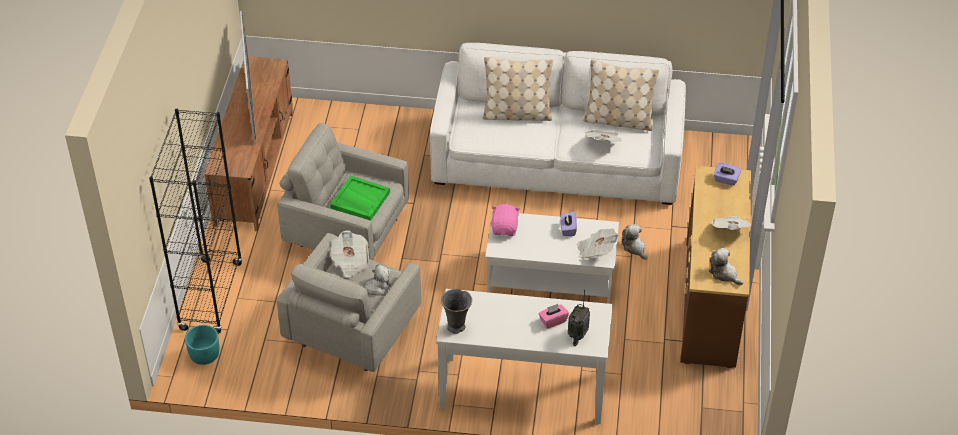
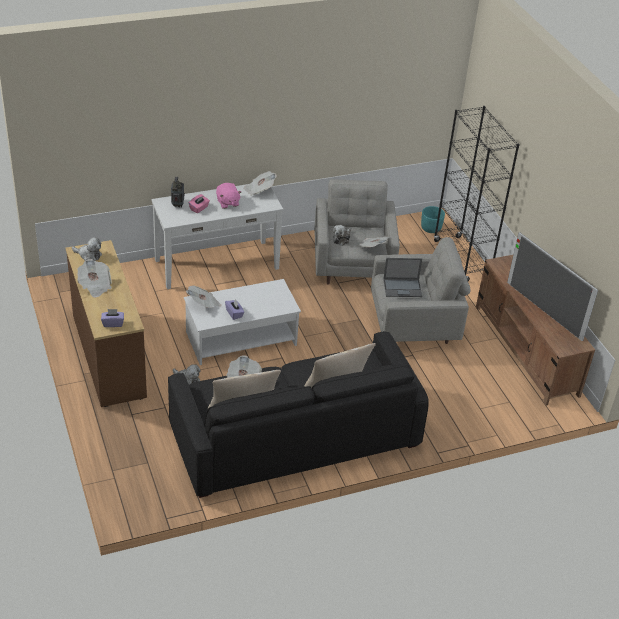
camera: 150 degrees right, 5 degrees down
green tray [330,176,390,221] -> laptop [383,258,422,297]
white sofa [430,43,686,205] -> black sofa [168,331,429,498]
grey vase [441,289,472,334] -> newspaper [244,171,277,196]
pink plush toy [491,204,520,236] -> pink plush toy moved to [216,183,241,209]

